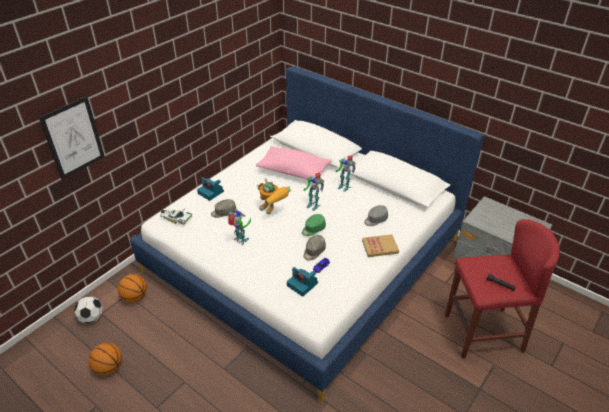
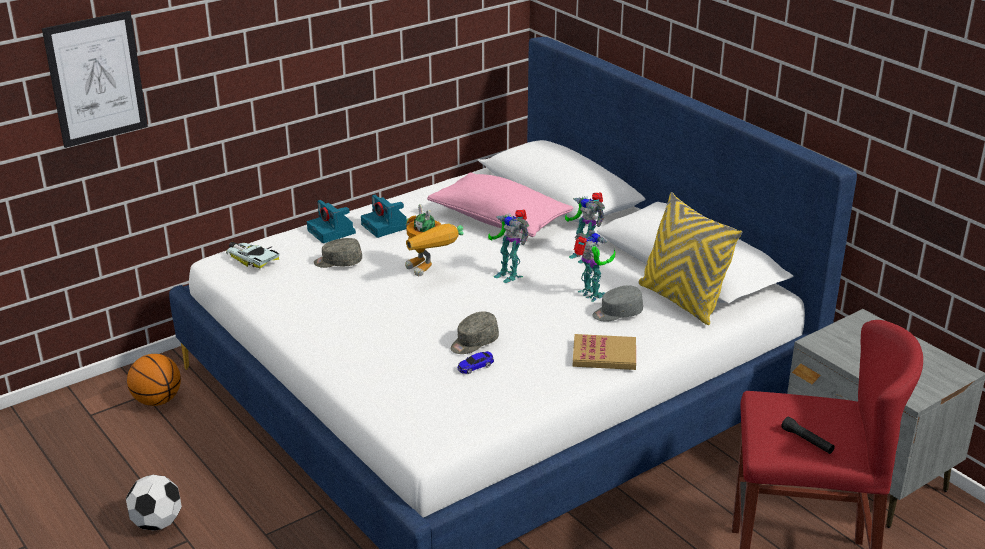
camera: 15 degrees right, 10 degrees down
football [74,296,103,323] -> football moved to [126,475,182,531]
basketball [88,343,122,376] -> none
toy robot [227,209,251,245] -> toy robot moved to [574,230,616,302]
camera [287,267,318,297] -> camera moved to [361,195,407,238]
green cap [302,214,326,236] -> none
none -> yellow pillow [638,192,742,325]

